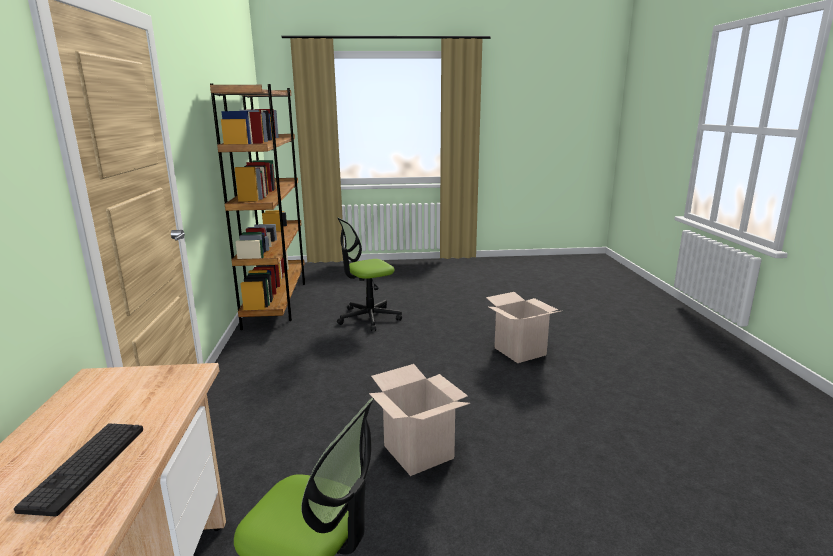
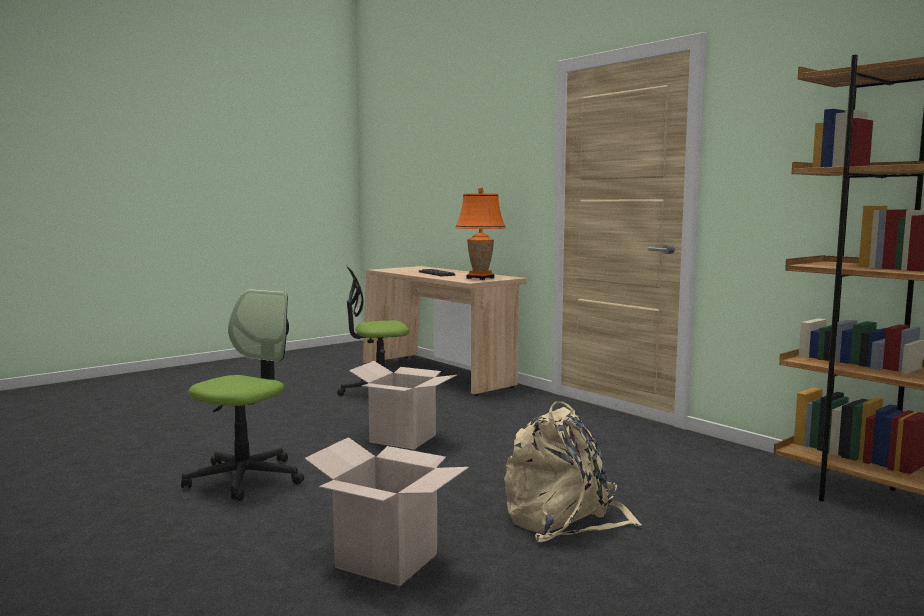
camera: 145 degrees right, 10 degrees down
office chair [337,217,402,331] -> office chair moved to [181,290,304,501]
none -> orange table lamp [455,187,506,280]
none -> beige backpack [504,401,642,542]

